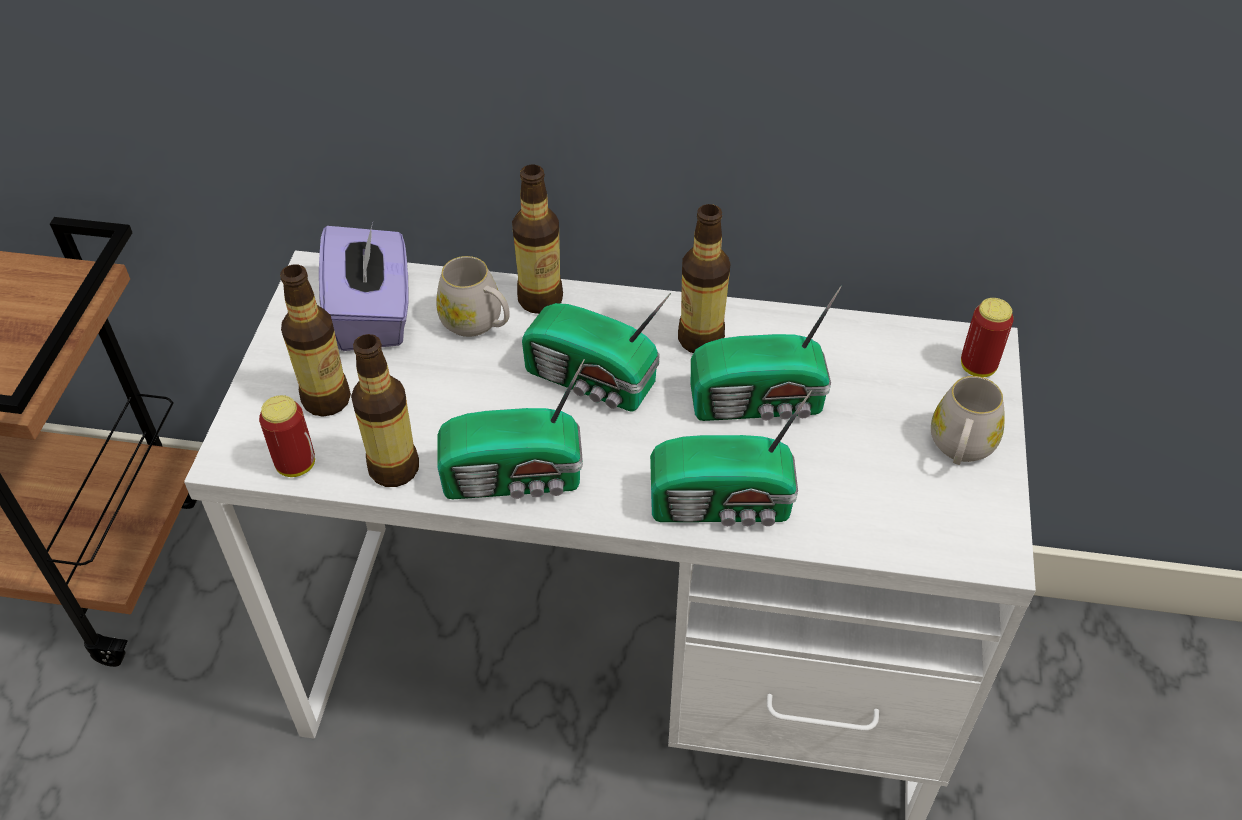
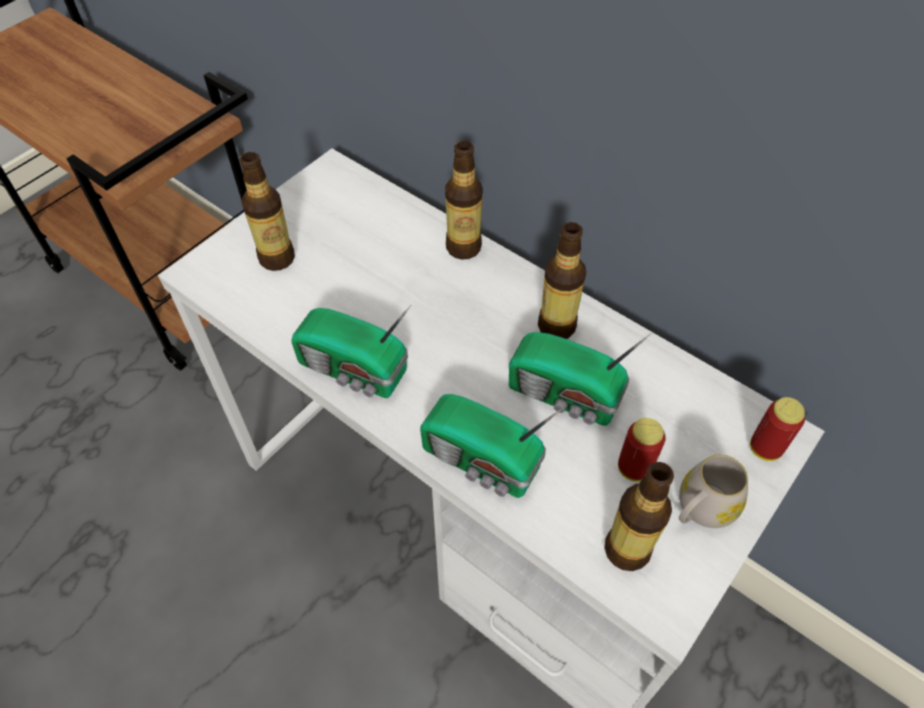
camera: 30 degrees right, 5 degrees up
can [259,395,315,477] -> can moved to [618,418,666,481]
purple tissue box [319,223,408,351] -> none
bottle [351,334,419,487] -> bottle moved to [604,462,674,571]
white mug [436,256,510,337] -> none
radio [522,293,671,412] -> none

